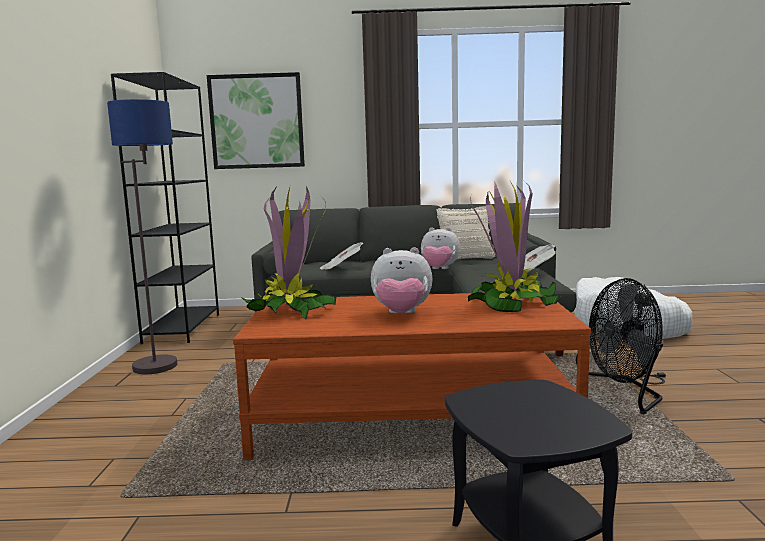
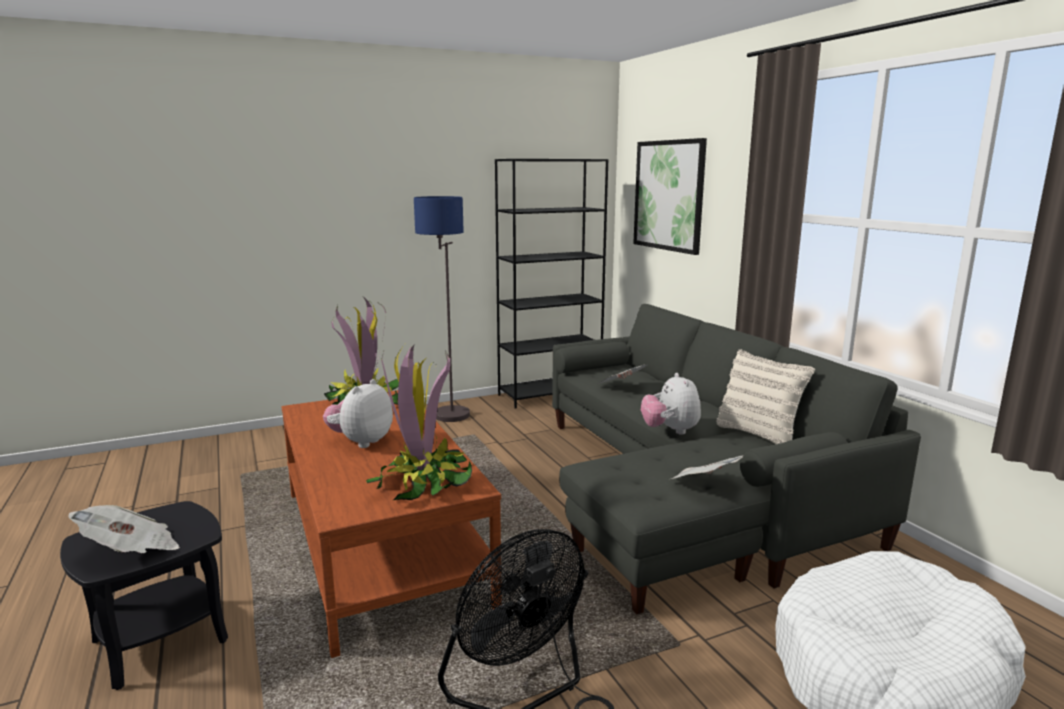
camera: 65 degrees right, 5 degrees up
plush toy [371,247,432,313] -> plush toy turned 45 degrees clockwise [323,379,393,448]
none -> newspaper [68,505,180,553]

